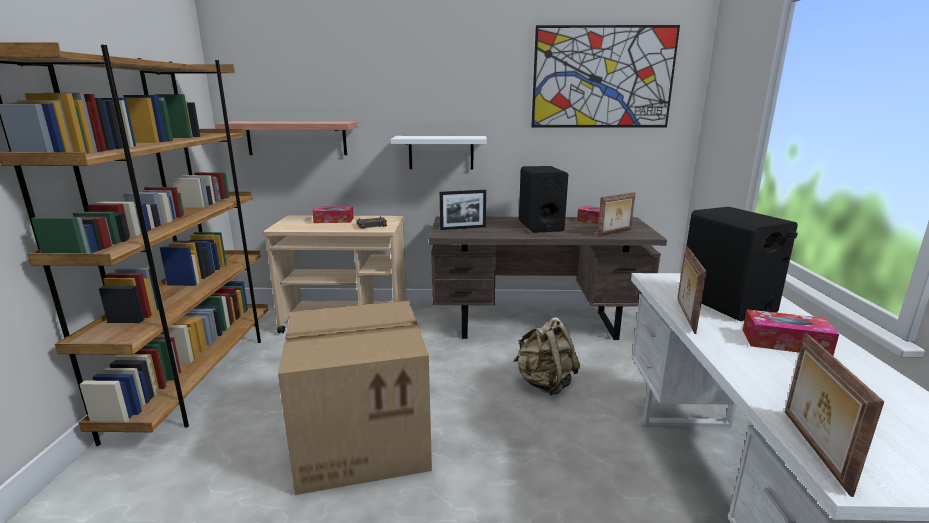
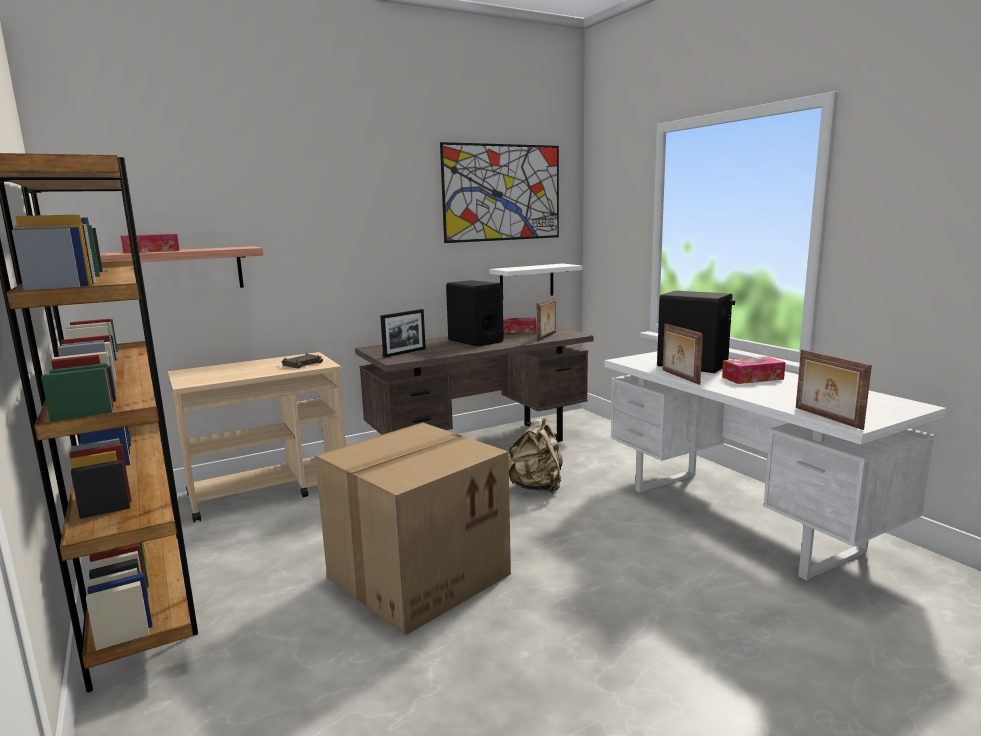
camera: 30 degrees left, 5 degrees down
tissue box [312,206,354,223] -> tissue box moved to [121,234,180,253]
white shelf [391,136,487,169] -> white shelf moved to [489,264,582,296]

